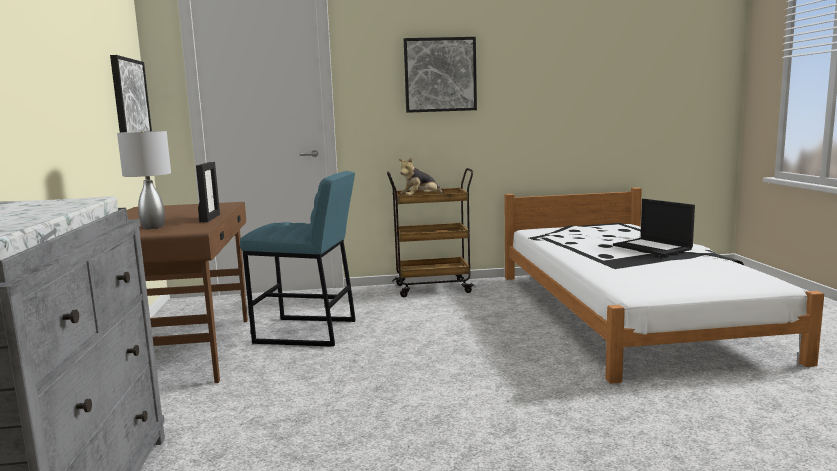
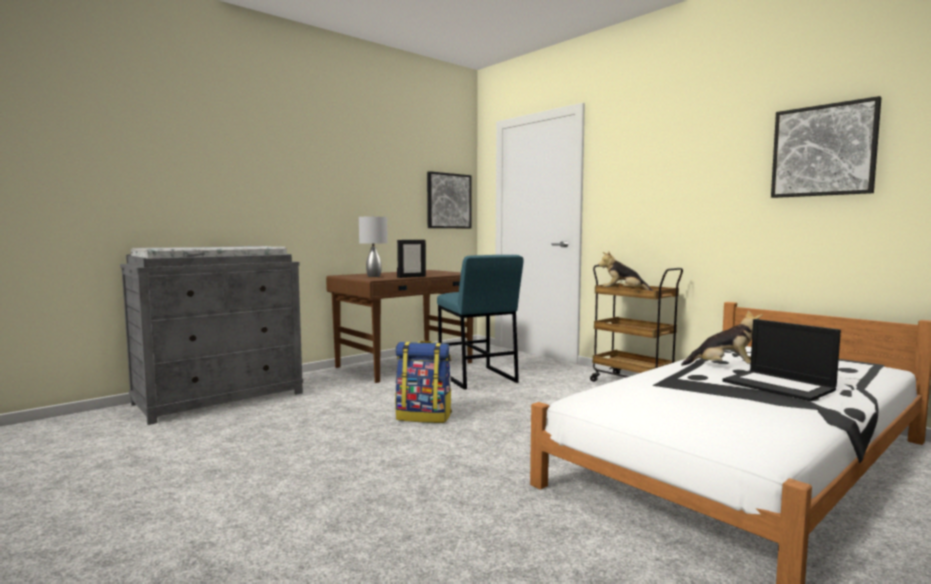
camera: 55 degrees right, 5 degrees down
picture [404,37,477,113] -> picture moved to [771,96,882,198]
laptop [613,199,695,256] -> laptop turned 60 degrees counterclockwise [722,319,841,401]
none -> backpack [395,341,452,423]
none -> plush toy [681,311,763,366]

